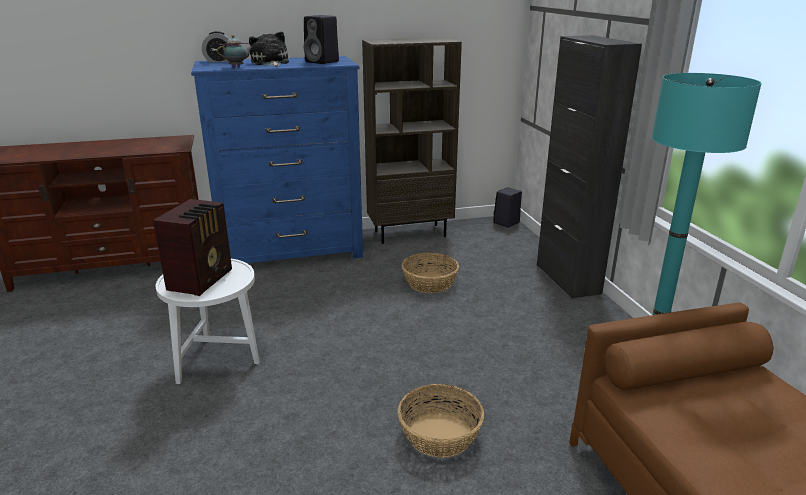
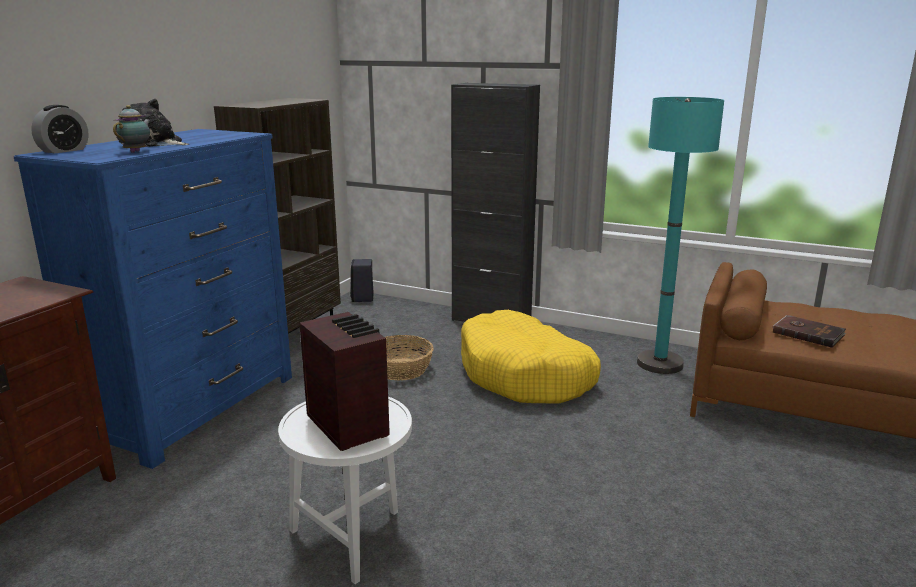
camera: 50 degrees left, 5 degrees down
black speaker [304,15,339,64] -> none
basket [398,384,484,458] -> none
none -> yellow dog bed [461,310,601,404]
none -> brown book [773,315,846,348]

